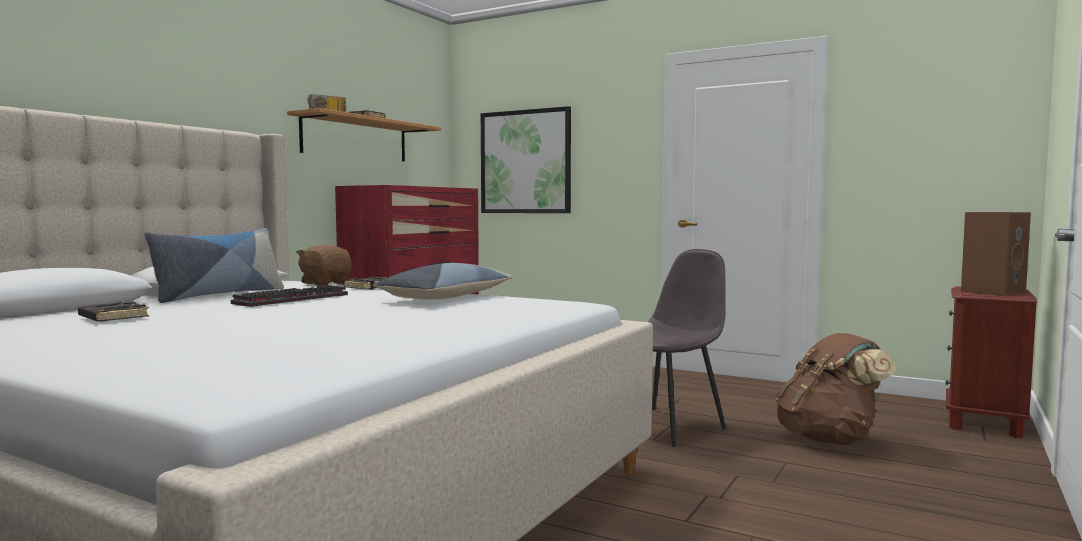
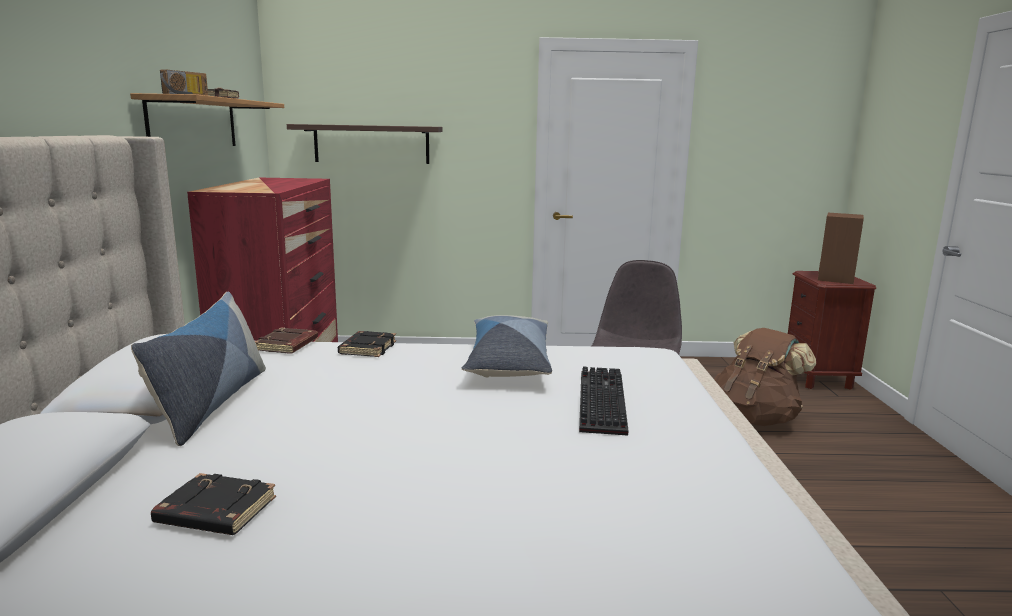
camera: 30 degrees left, 10 degrees up
keyboard [231,285,348,307] -> keyboard moved to [579,366,629,435]
brown plush toy [296,244,352,286] -> brown book [255,328,318,354]
picture [481,106,571,213] -> shelf [287,124,443,164]

